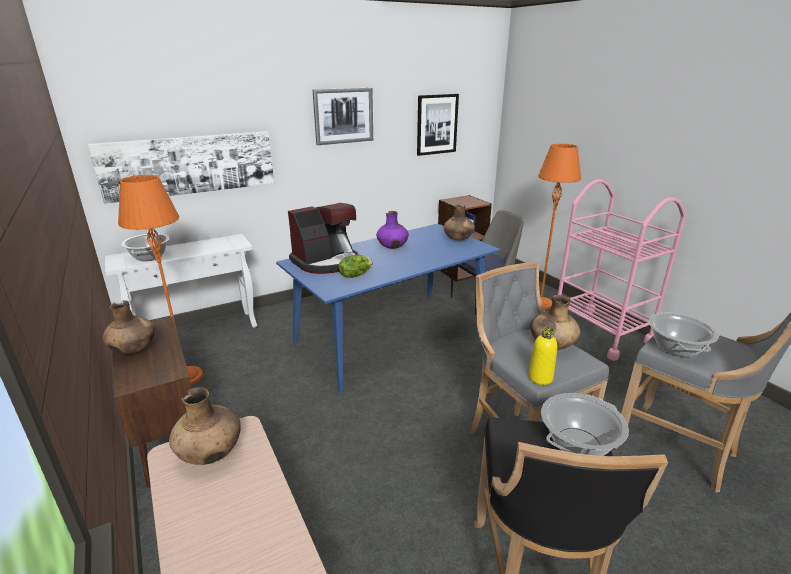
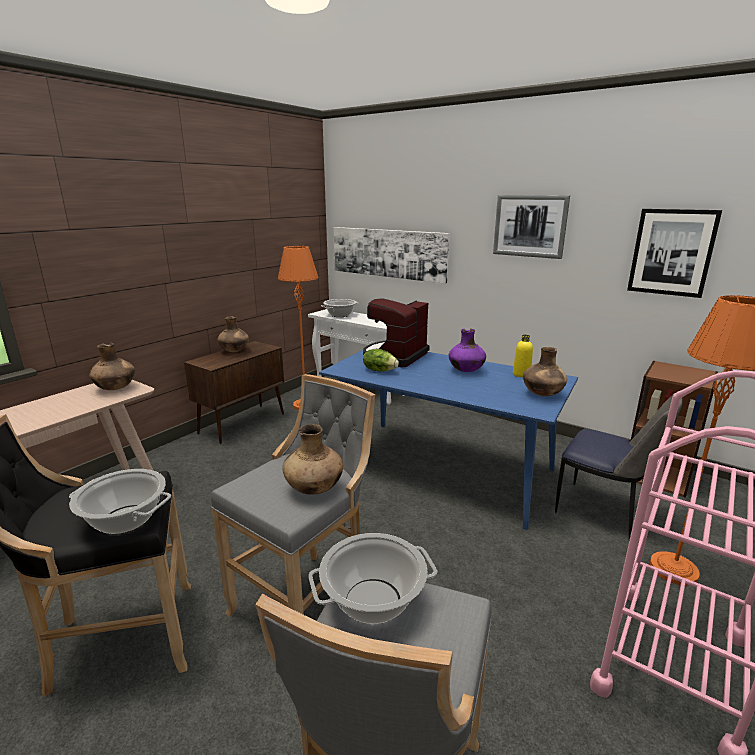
camera: 65 degrees right, 5 degrees down
coffee machine [288,203,359,274] -> coffee machine turned 90 degrees clockwise [363,299,430,367]
yellow bottle [528,327,557,385] -> yellow bottle moved to [513,335,533,377]

